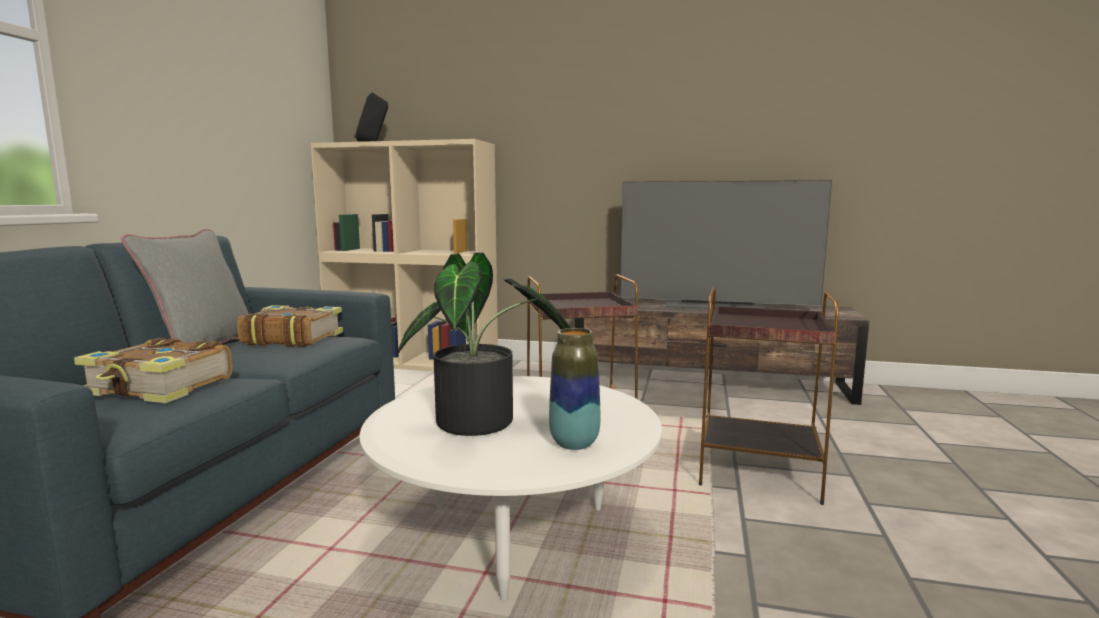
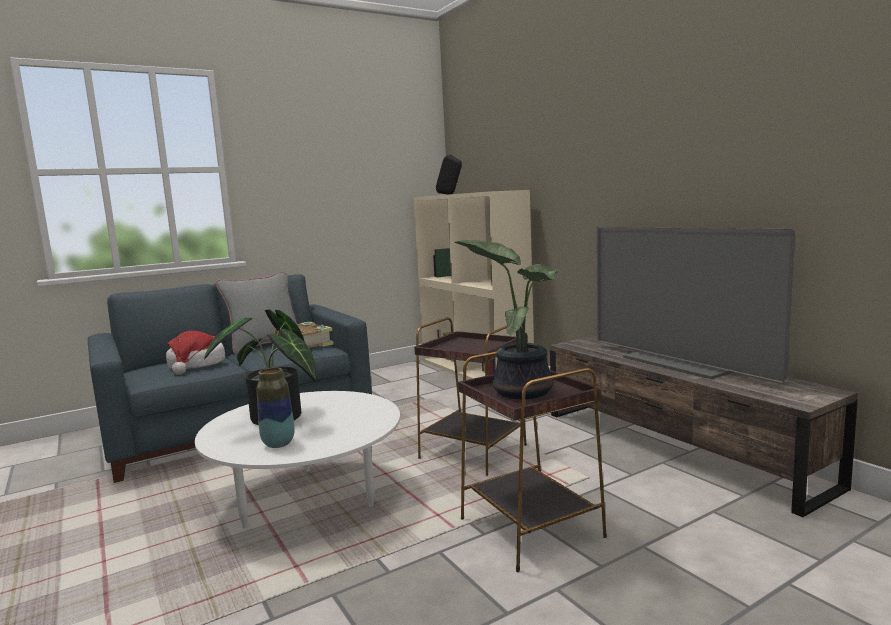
camera: 45 degrees right, 0 degrees up
book [74,338,232,403] -> hat [166,331,225,375]
none -> potted plant [455,240,557,399]

